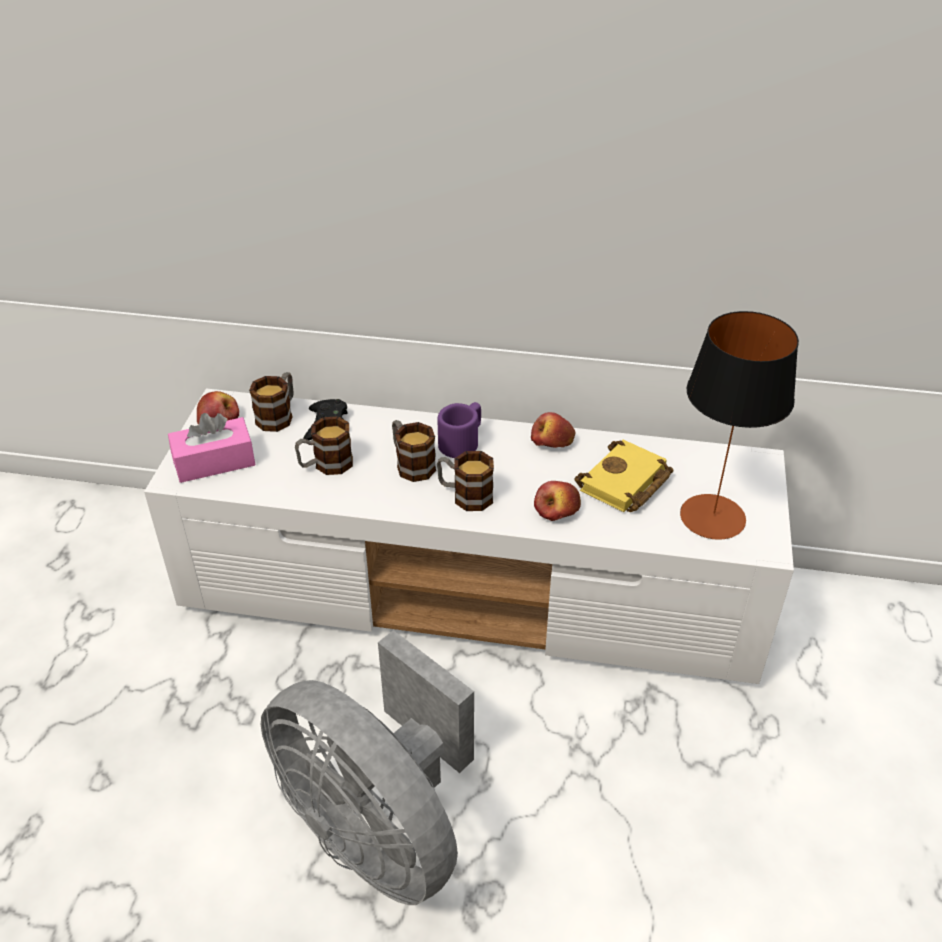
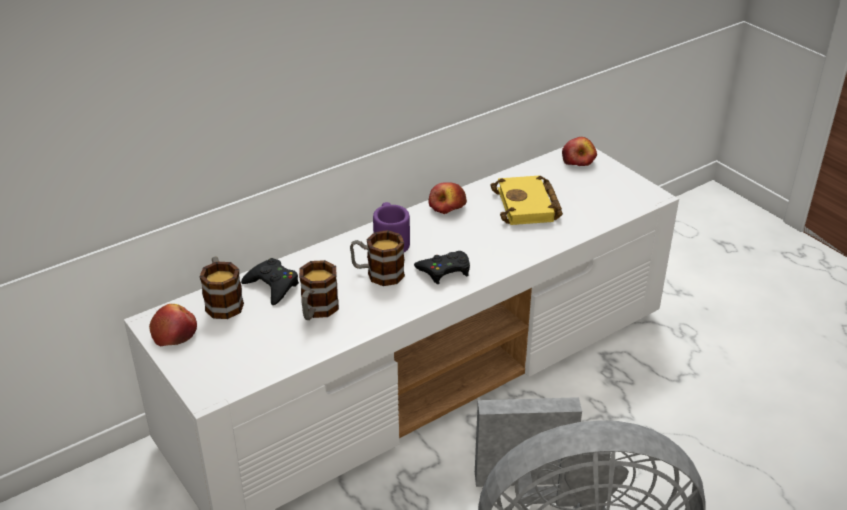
camera: 45 degrees left, 5 degrees down
pink tissue box [168,413,256,483] -> none
mug [437,451,494,511] -> black game controller [414,251,470,284]
apple [534,481,581,521] -> apple moved to [562,137,597,166]
table lamp [680,311,799,540] -> none

